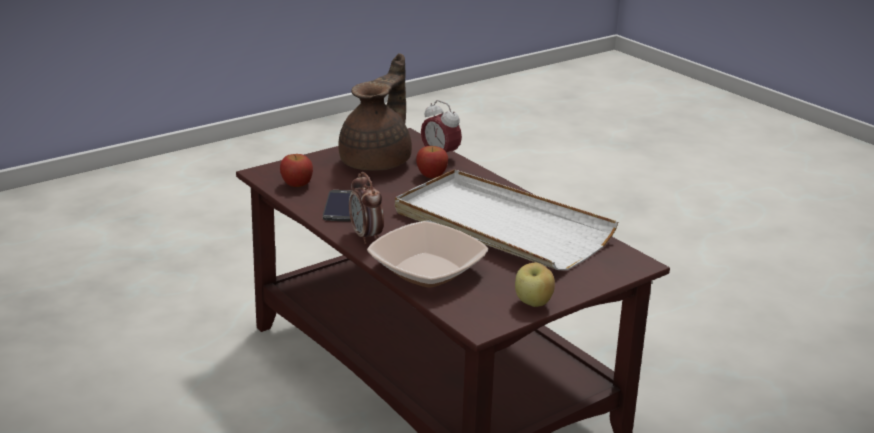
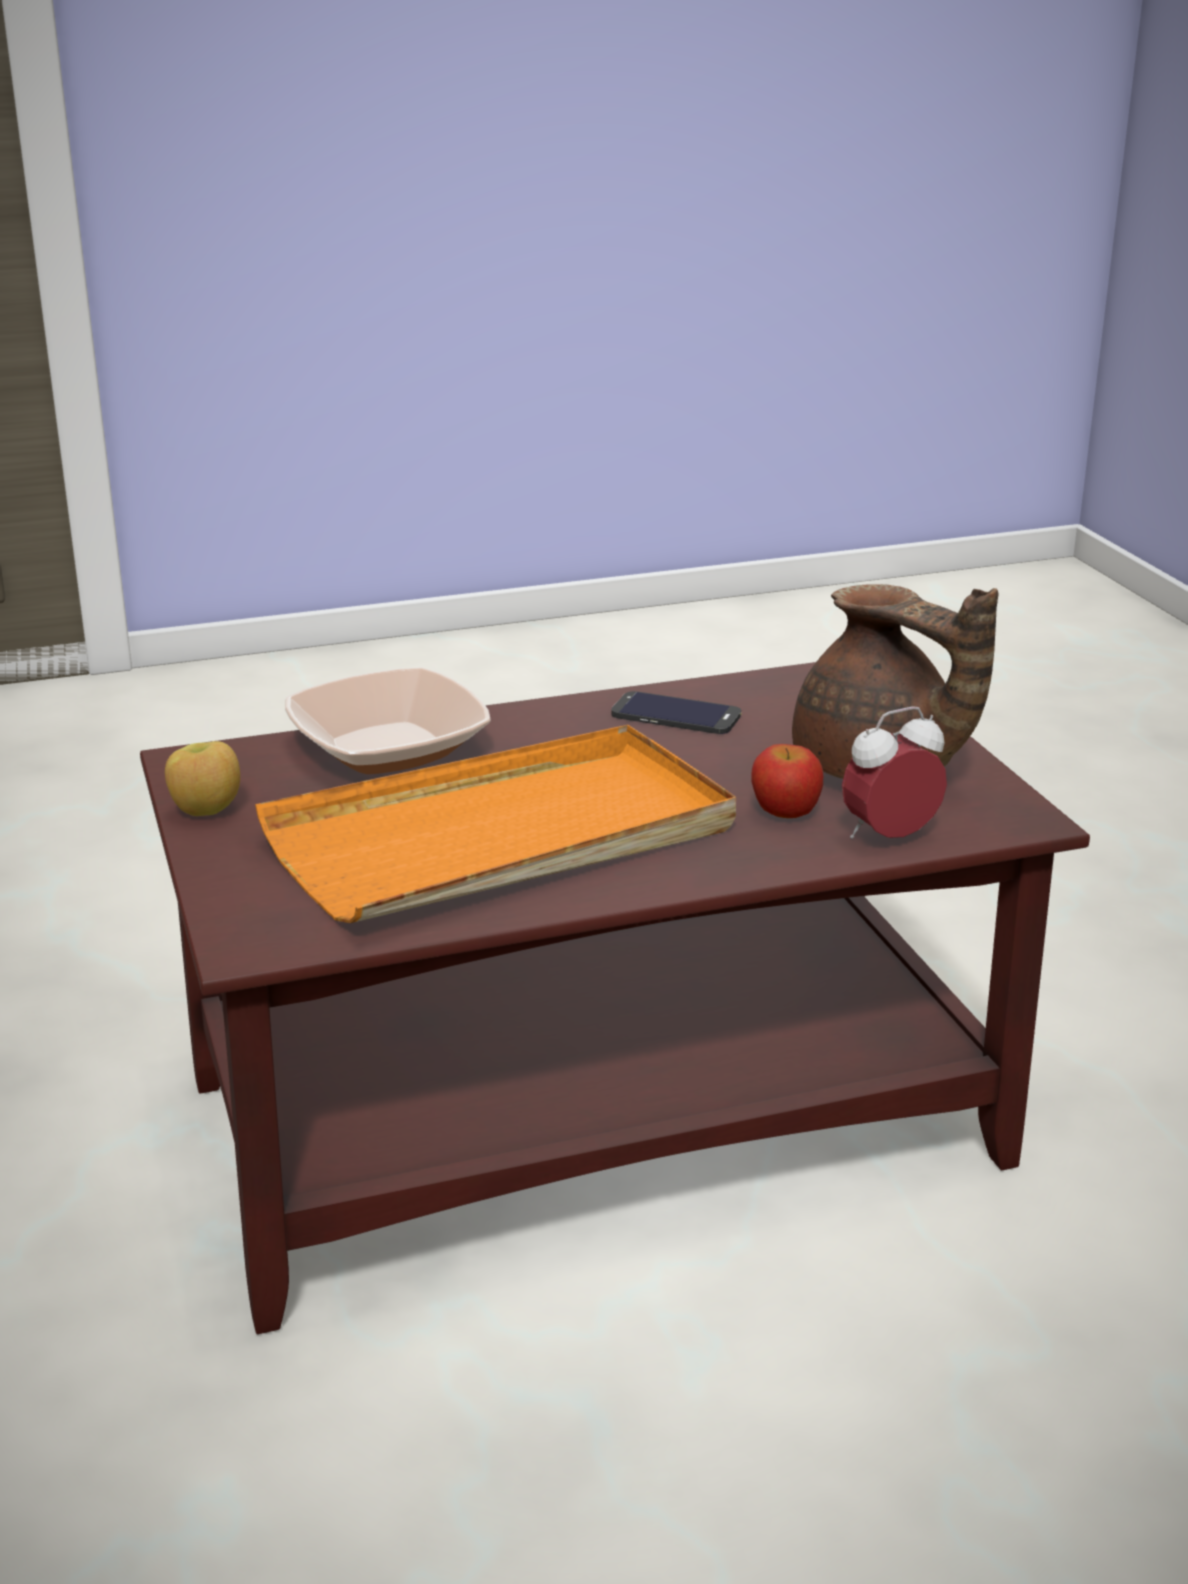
camera: 110 degrees right, 0 degrees up
apple [280,154,313,187] -> none
alarm clock [349,172,384,244] -> none
white tray [395,169,618,270] -> orange tray [255,725,736,923]

